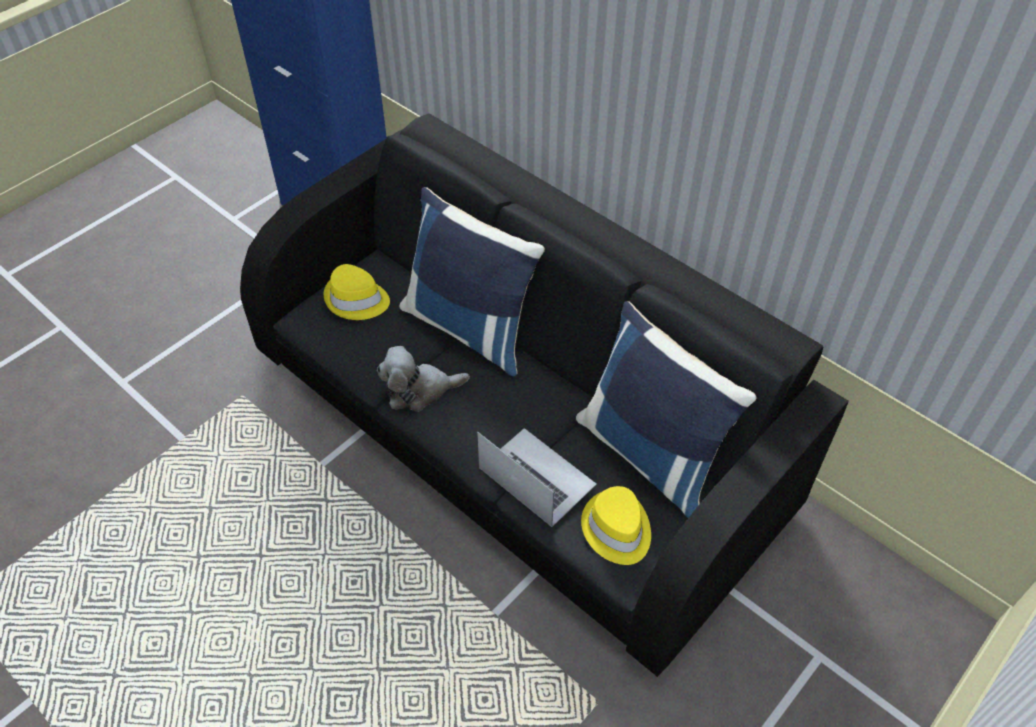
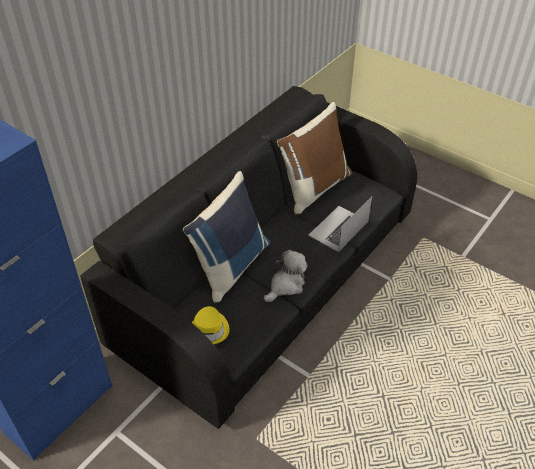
camera: 95 degrees left, 5 degrees down
plush toy [377,346,470,412] -> plush toy turned 120 degrees counterclockwise [264,250,307,302]
blue pillow [576,301,756,518] -> brown pillow [277,102,352,215]
yellow hat [581,486,651,565] -> none

